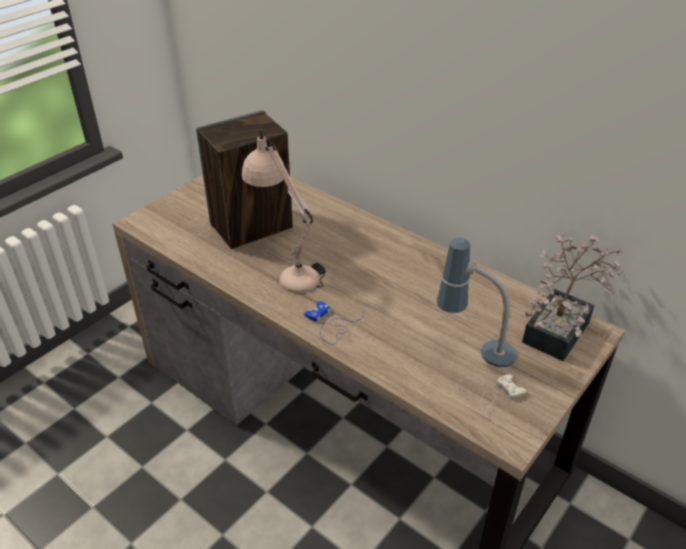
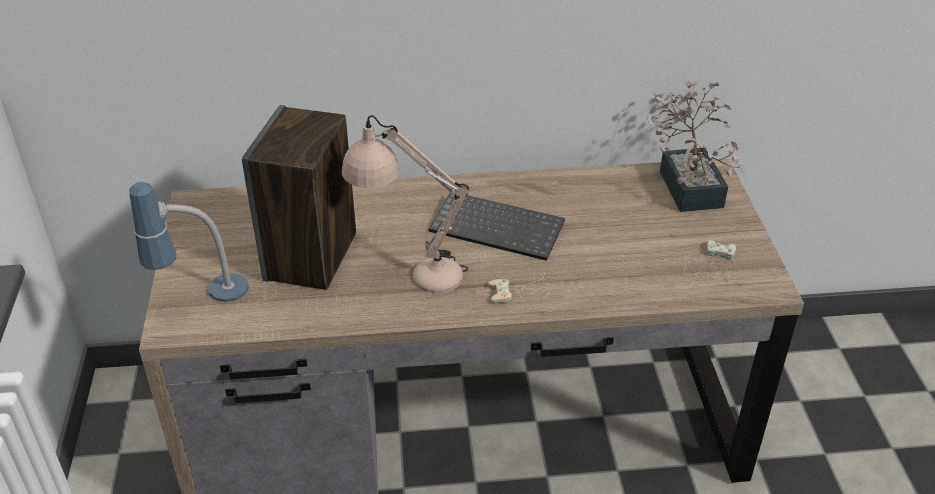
camera: 45 degrees left, 0 degrees up
blue game controller [304,301,364,345] -> beige game controller [488,265,556,311]
table lamp [436,237,517,367] -> table lamp moved to [129,182,249,302]
none -> keyboard [429,192,565,261]

